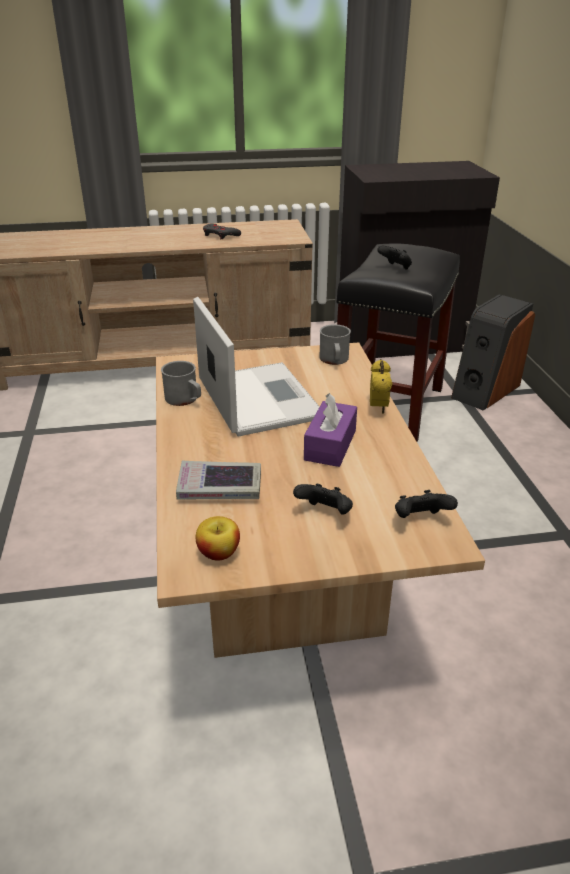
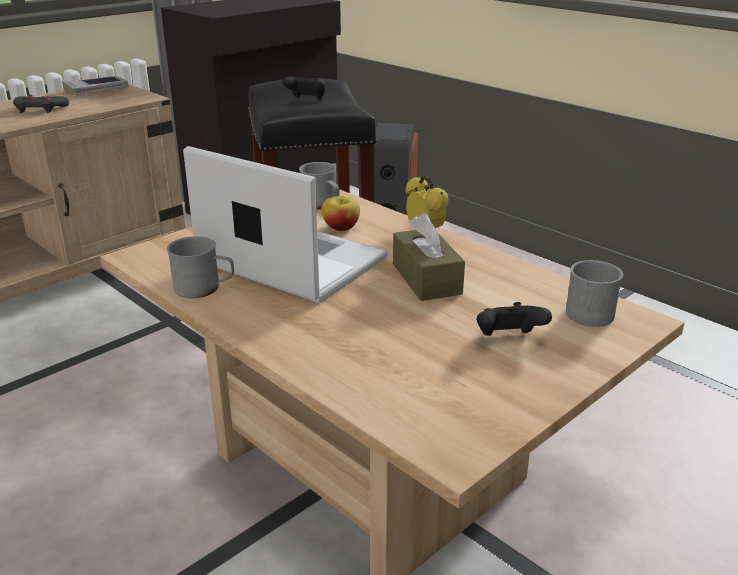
camera: 35 degrees left, 5 degrees down
book [176,461,261,499] -> book moved to [62,76,129,95]
apple [195,516,240,561] -> apple moved to [321,196,360,231]
purple tissue box [304,393,357,467] -> brown tissue box [393,213,465,301]
black game controller [395,490,458,518] -> grey mug [566,260,623,327]

